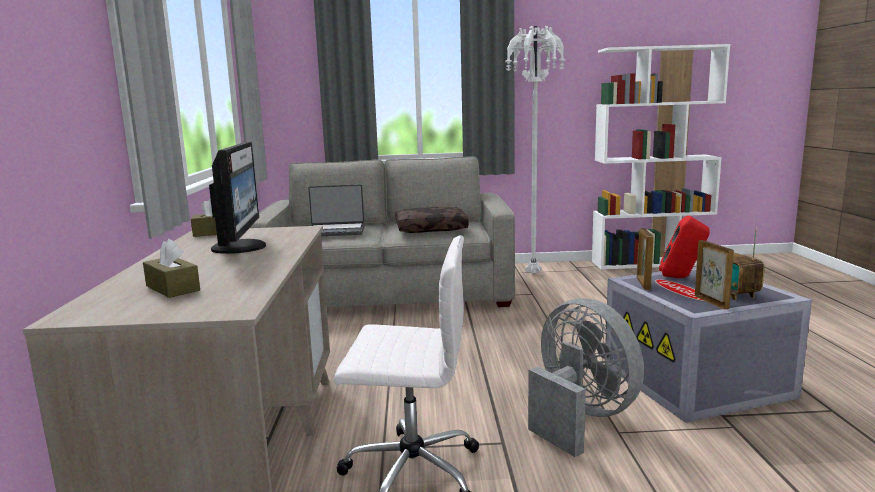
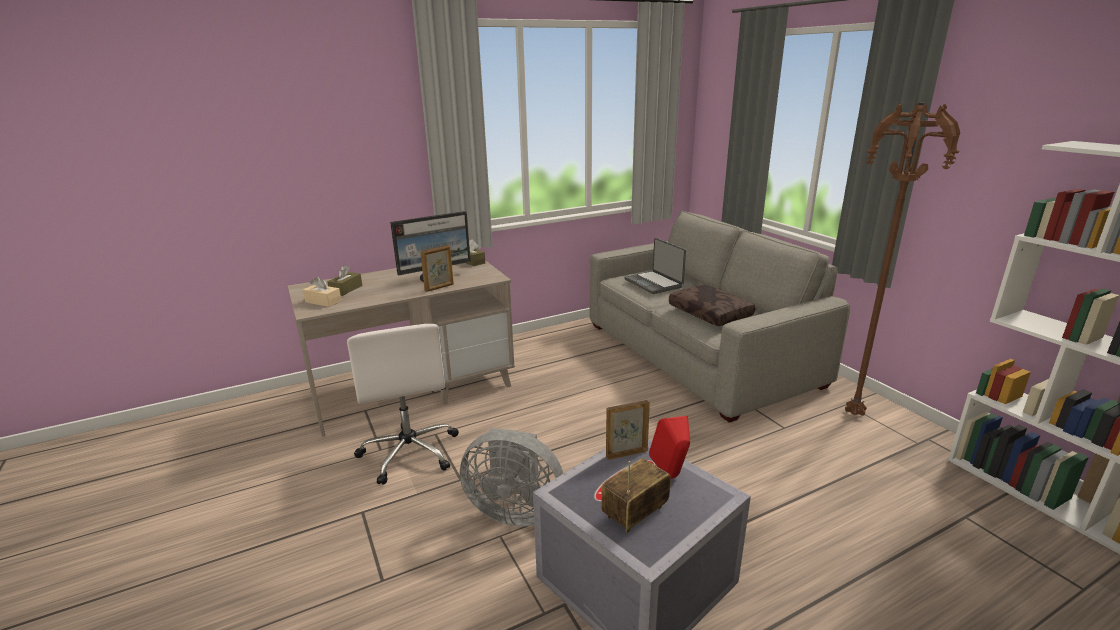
camera: 65 degrees right, 10 degrees up
white floor lamp [505,26,565,274] -> brown floor lamp [845,102,960,416]
grey fan [528,299,644,457] -> grey fan turned 75 degrees clockwise [460,428,563,526]
picture frame [695,240,734,310] -> picture frame moved to [420,245,454,292]
none -> beige tissue box [303,276,341,307]

